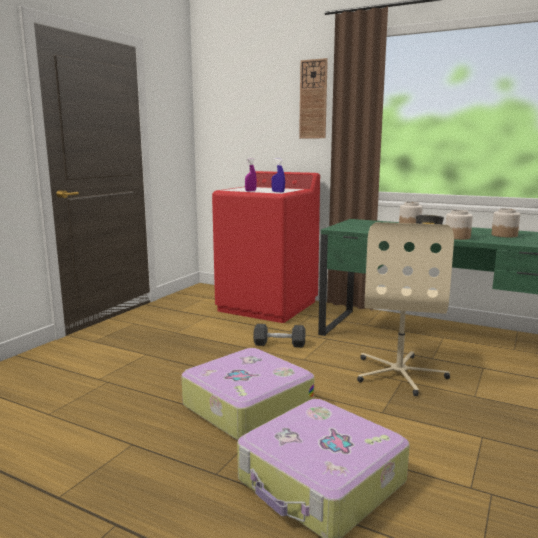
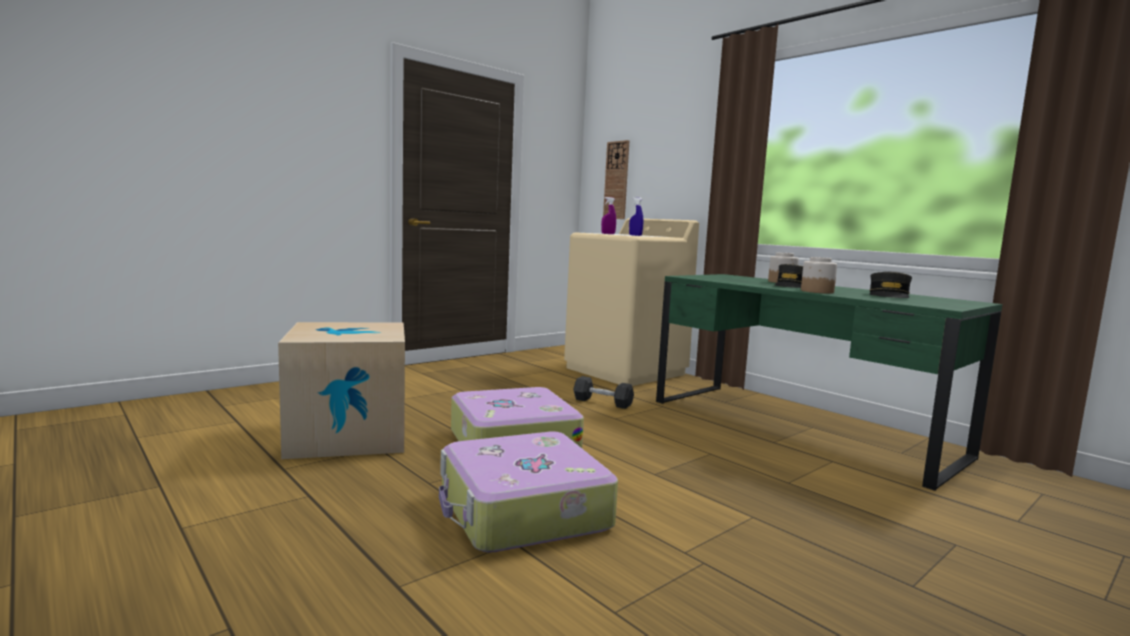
camera: 20 degrees right, 5 degrees down
red washing machine [212,171,320,323] -> beige washing machine [564,218,699,386]
wall clock [299,58,328,139] -> wall clock moved to [603,140,629,219]
beige office chair [357,222,454,396] -> none
jar [492,208,520,238] -> grey cap [869,272,912,298]
none -> cardboard box [278,322,405,459]

